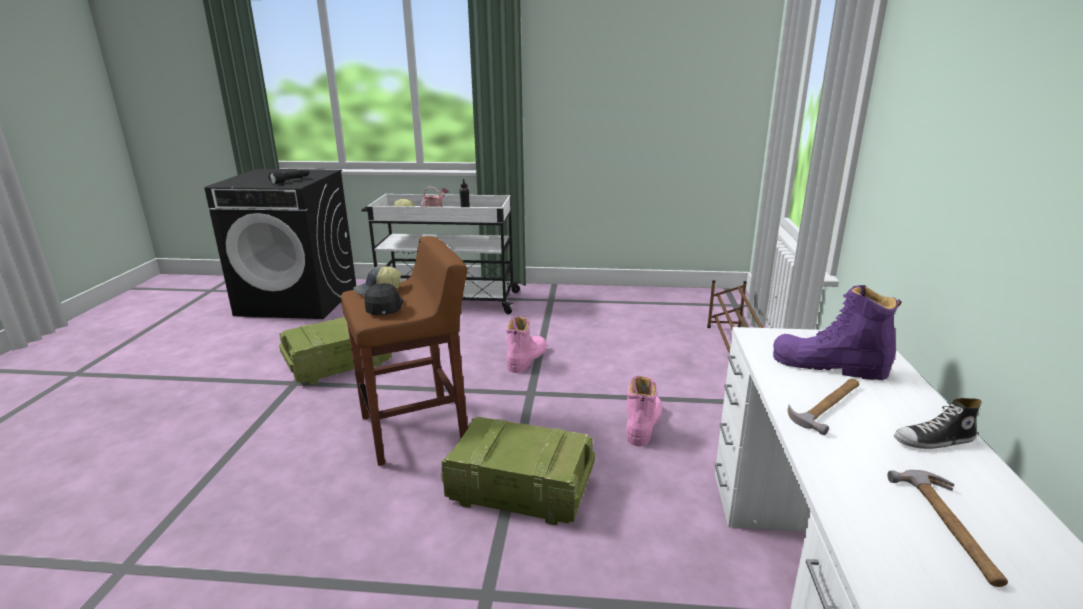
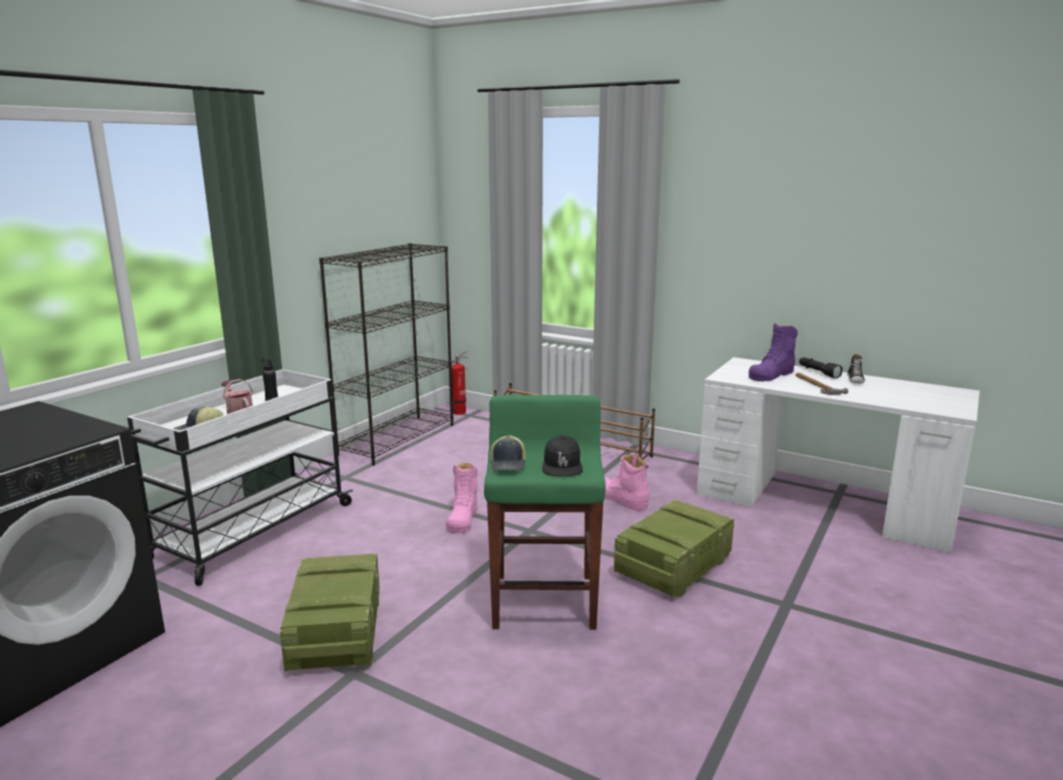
camera: 65 degrees left, 5 degrees down
black flashlight [268,169,309,184] -> black flashlight moved to [799,357,843,379]
brown stool [341,236,468,466] -> green stool [484,395,606,630]
black cap [364,283,404,315] -> black cap turned 105 degrees counterclockwise [542,435,583,476]
pink boot [506,316,547,373] -> pink boot turned 135 degrees counterclockwise [446,462,478,533]
hammer [887,470,1008,587] -> none
none -> black bookcase [319,243,453,465]
none -> fire extinguisher [451,350,468,415]

